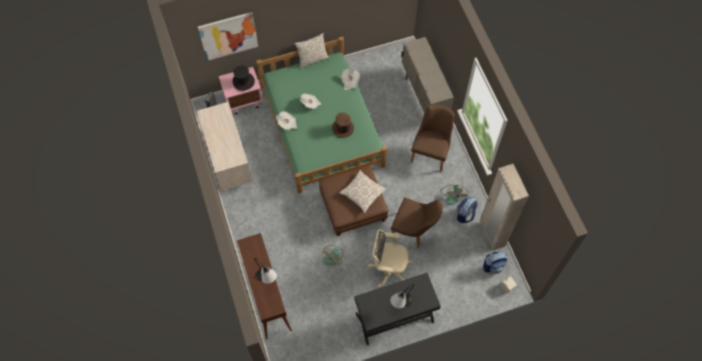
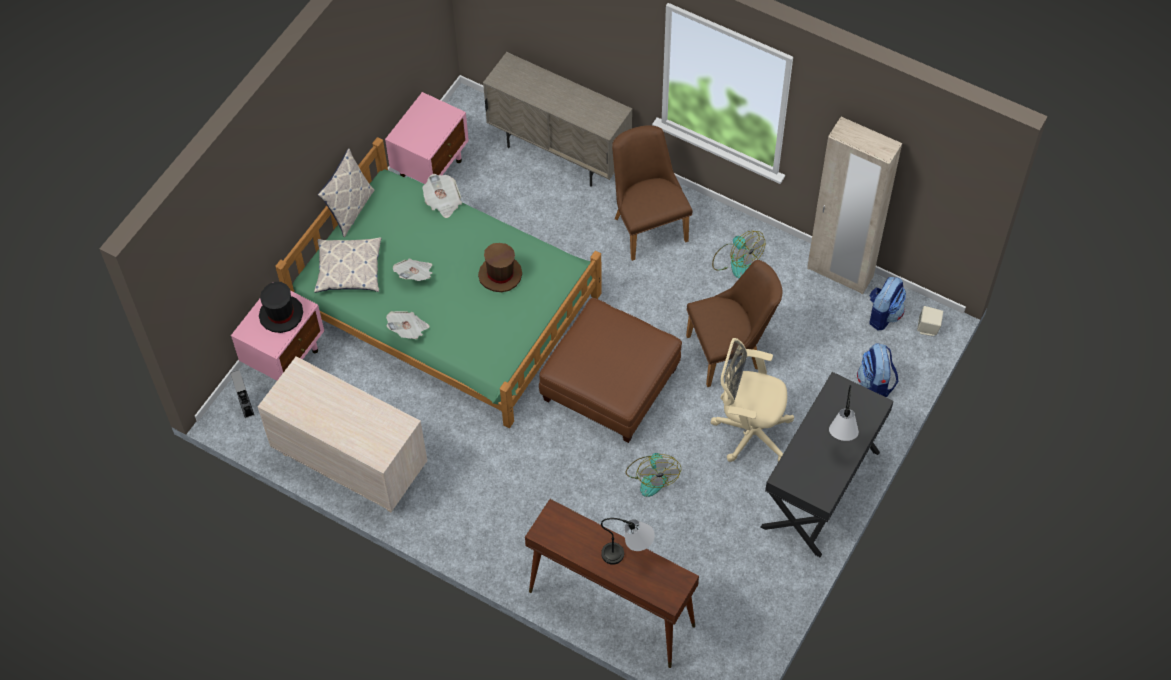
camera: 40 degrees left, 5 degrees down
picture [198,12,258,61] -> none
pillow [339,170,387,213] -> pillow moved to [314,237,382,293]
beige office chair [369,229,412,288] -> beige office chair turned 45 degrees clockwise [711,338,794,462]
backpack [457,197,478,223] -> backpack moved to [857,343,898,397]
none -> pink nightstand [385,92,469,184]

